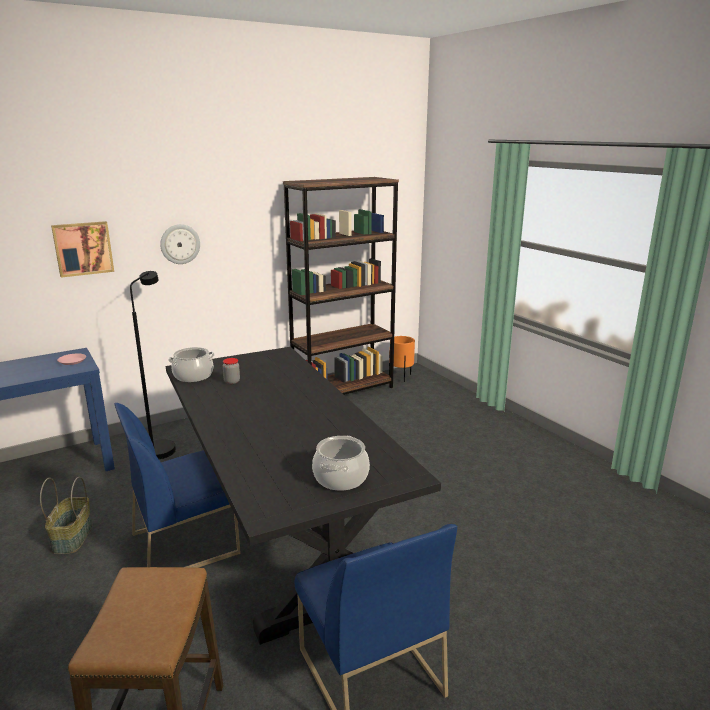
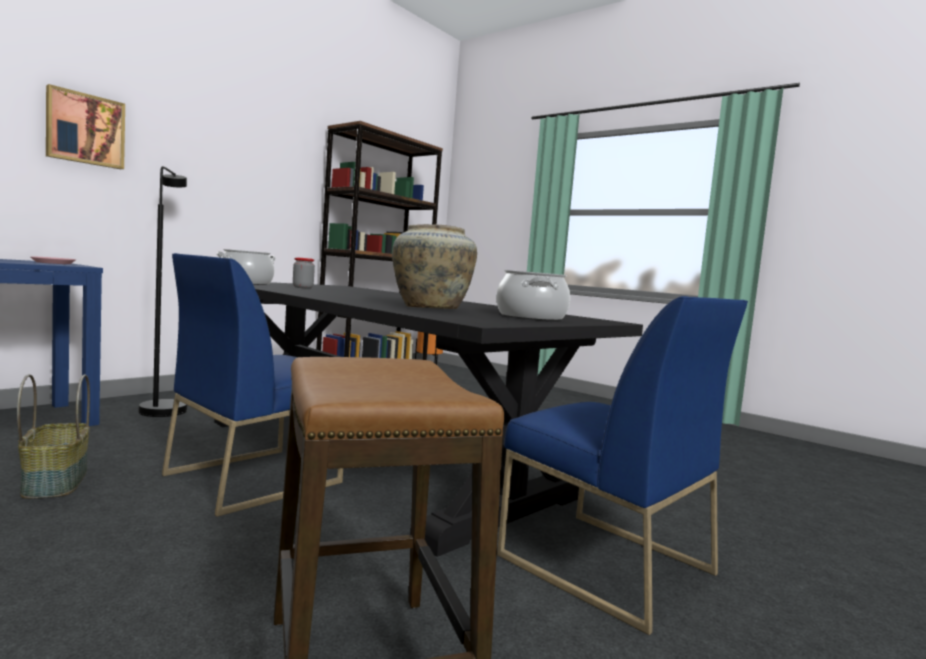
camera: 20 degrees left, 15 degrees down
wall clock [160,224,200,264] -> none
none -> beige vase [392,224,477,309]

